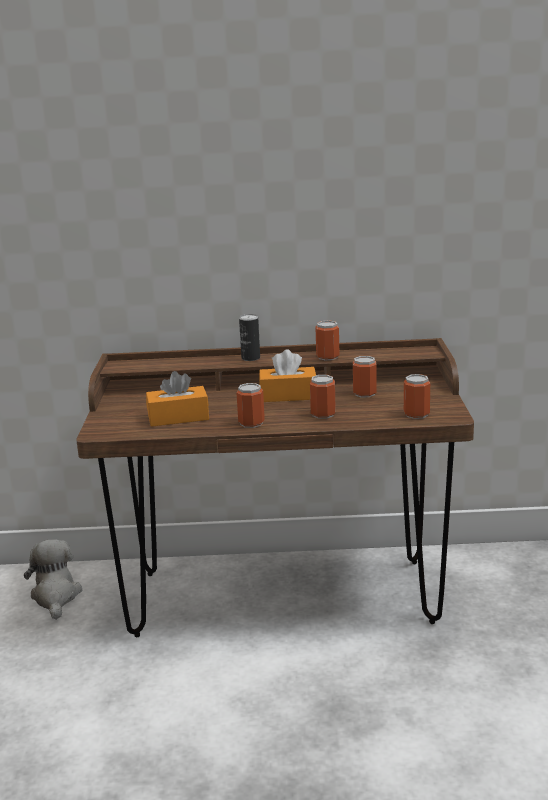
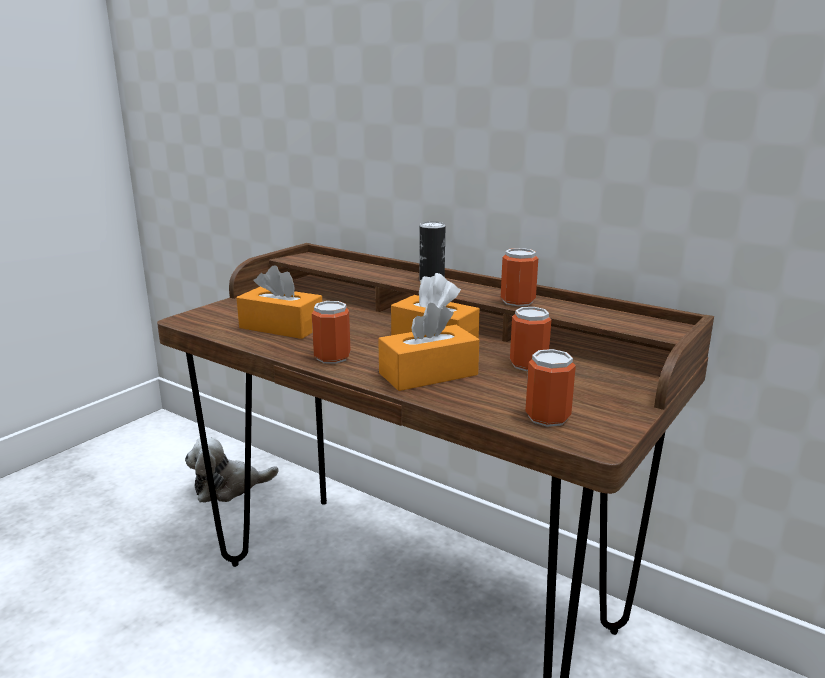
camera: 35 degrees right, 0 degrees up
plush toy [24,539,82,620] -> plush toy turned 135 degrees counterclockwise [185,436,279,503]
can [310,375,336,419] -> orange tissue box [378,303,479,391]

